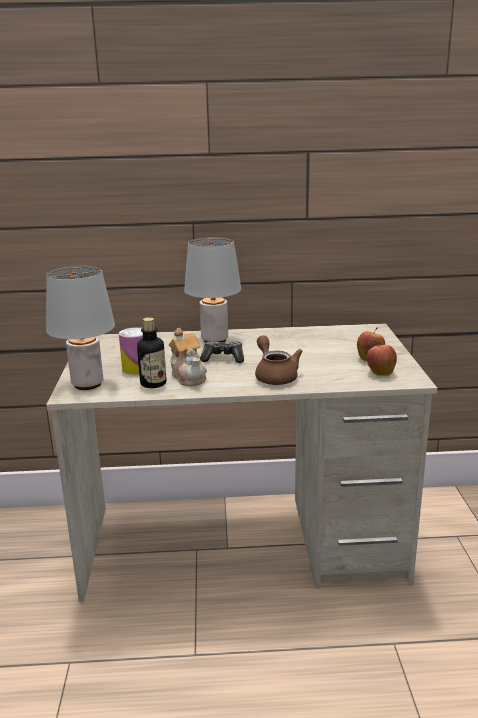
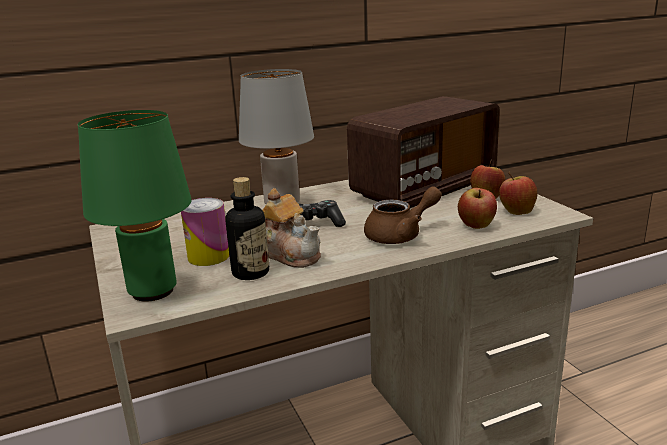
camera: 20 degrees left, 0 degrees up
grey table lamp [46,266,115,390] -> green table lamp [77,110,191,301]
brown teapot [255,335,303,385] -> brown teapot turned 105 degrees clockwise [364,186,442,244]
none -> radio [347,96,500,208]
none -> apple [458,188,497,229]

